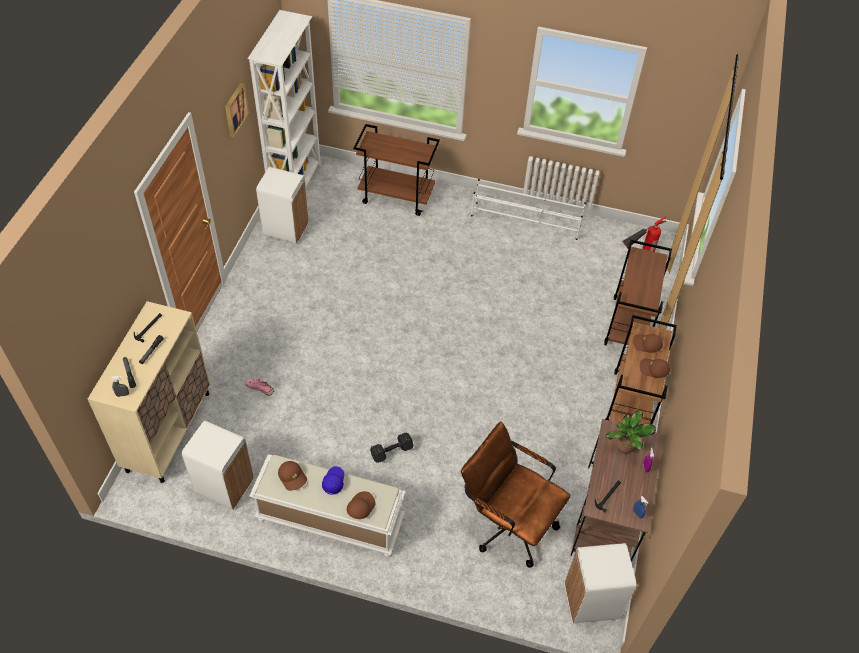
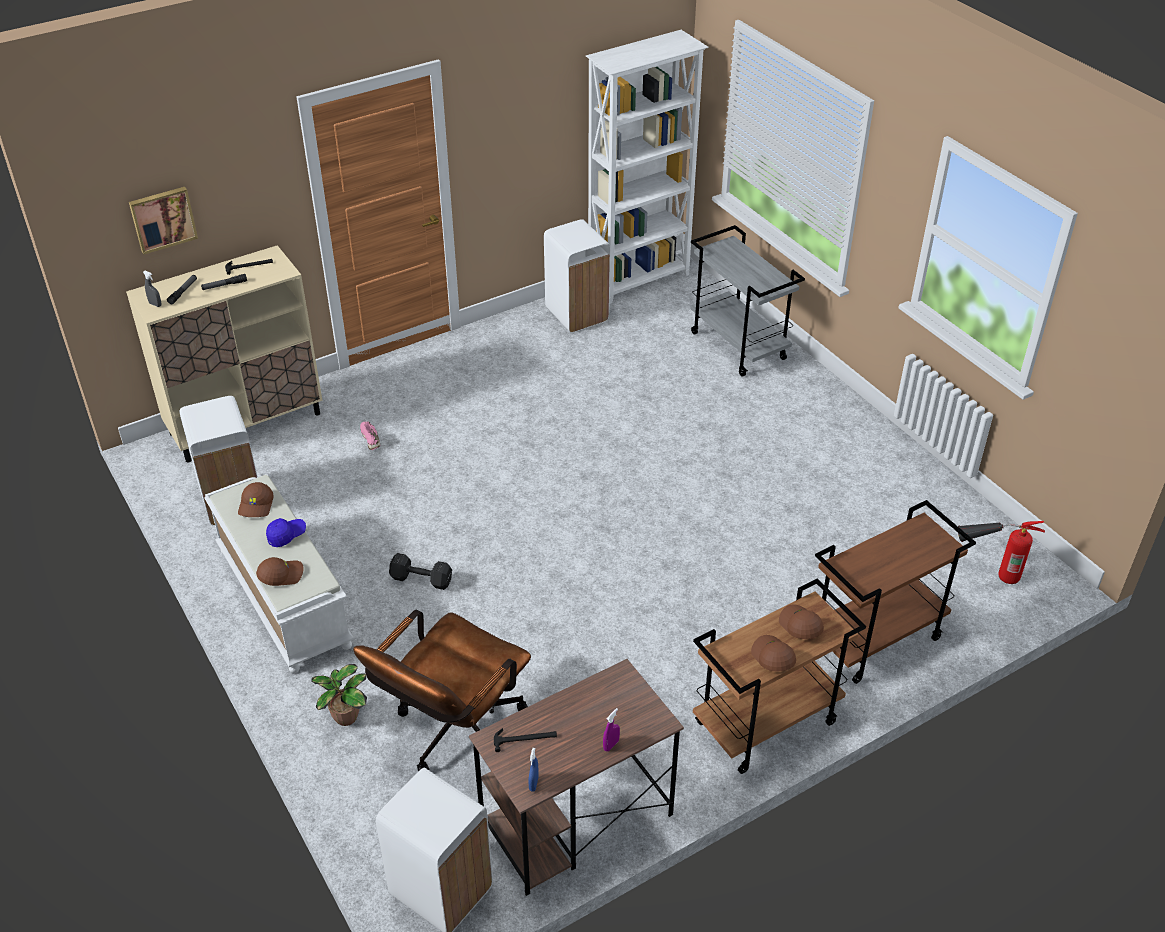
camera: 45 degrees right, 10 degrees down
picture [225,83,249,137] -> picture moved to [129,187,198,254]
brown cart [354,124,440,216] -> grey cart [690,225,805,377]
brown office chair [461,422,570,568] -> brown office chair turned 135 degrees counterclockwise [353,609,531,771]
white shoe rack [471,179,586,240] -> none
potted plant [606,411,656,454] -> potted plant moved to [311,664,367,726]

